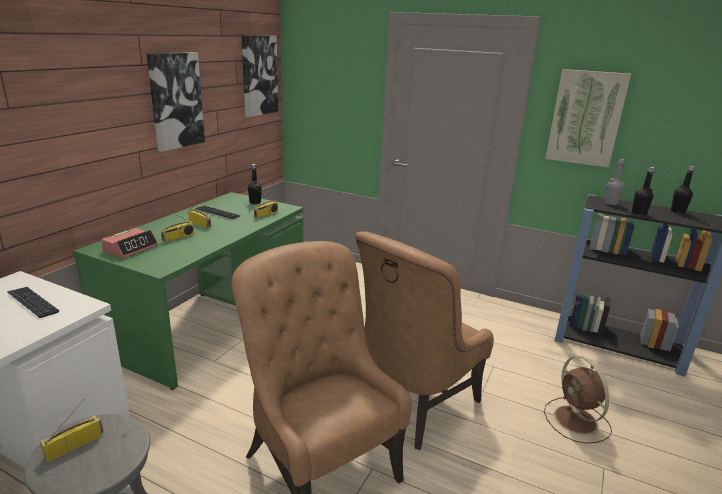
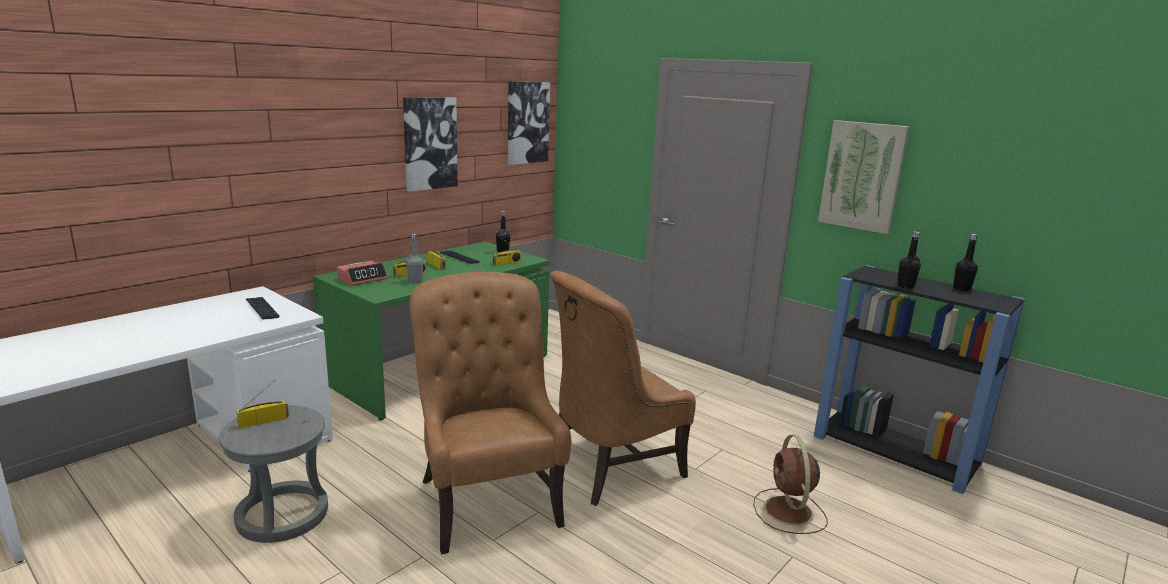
camera: 15 degrees right, 5 degrees down
grey bottle [604,159,624,205] -> grey bottle moved to [406,234,423,283]

